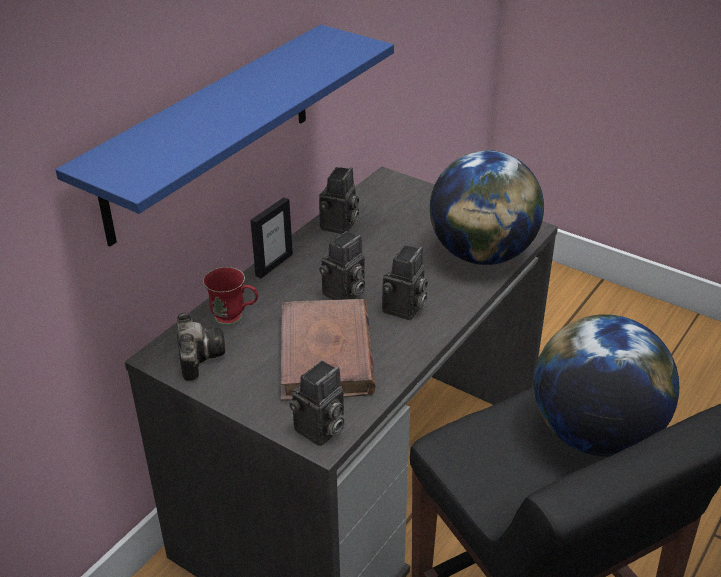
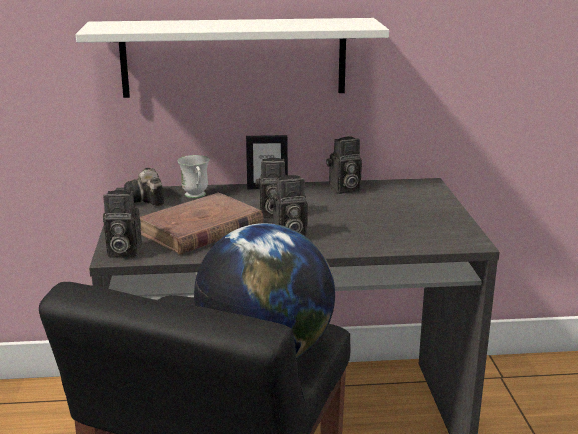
camera: 50 degrees right, 15 degrees down
blue shelf [55,25,394,246] -> white shelf [76,18,389,98]
camera [177,313,225,381] -> camera turned 120 degrees clockwise [124,168,164,207]
red mug [203,267,258,325] -> white mug [178,155,210,198]
globe [430,150,544,265] -> none

